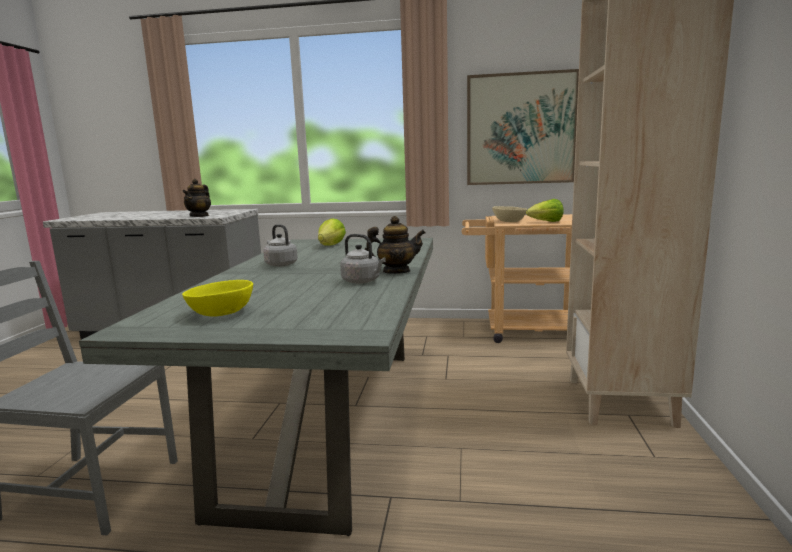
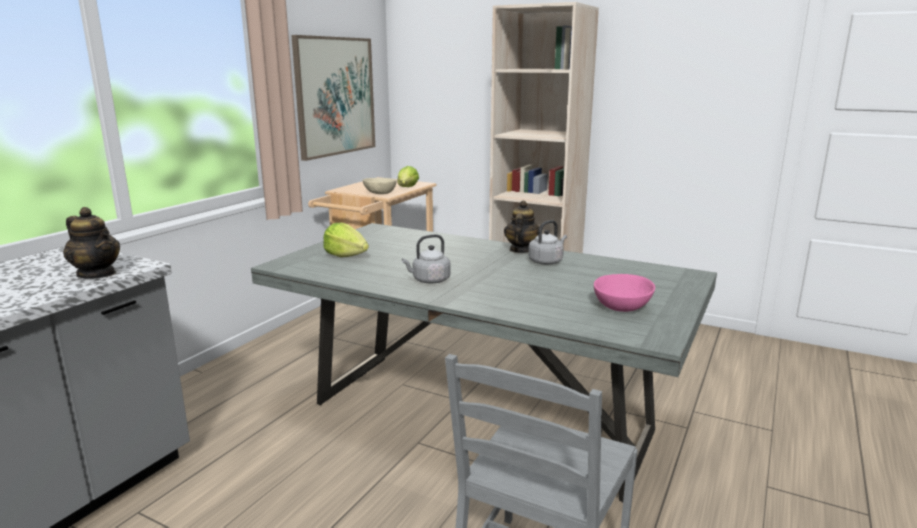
camera: 70 degrees left, 5 degrees up
yellow bowl [182,280,253,317] -> pink bowl [594,274,655,312]

